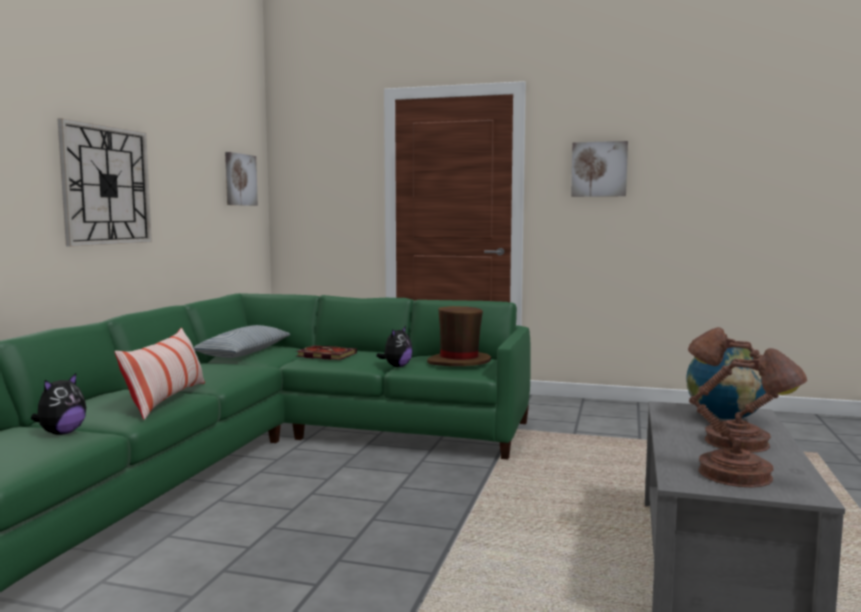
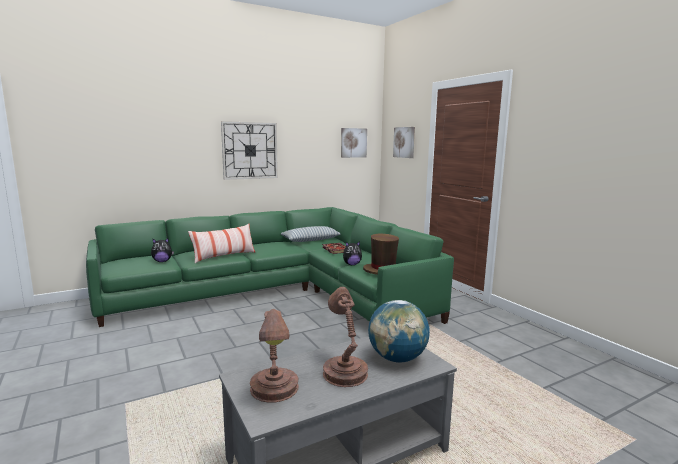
camera: 45 degrees right, 5 degrees up
picture [571,141,628,197] -> picture moved to [393,127,415,158]

